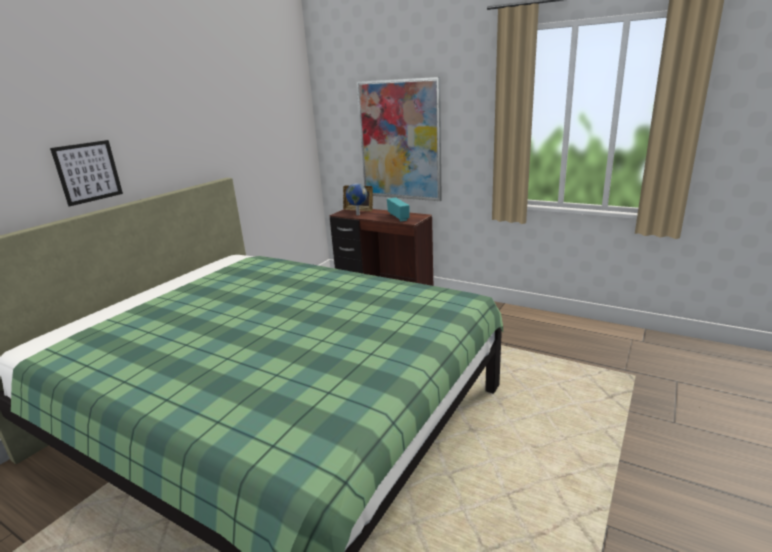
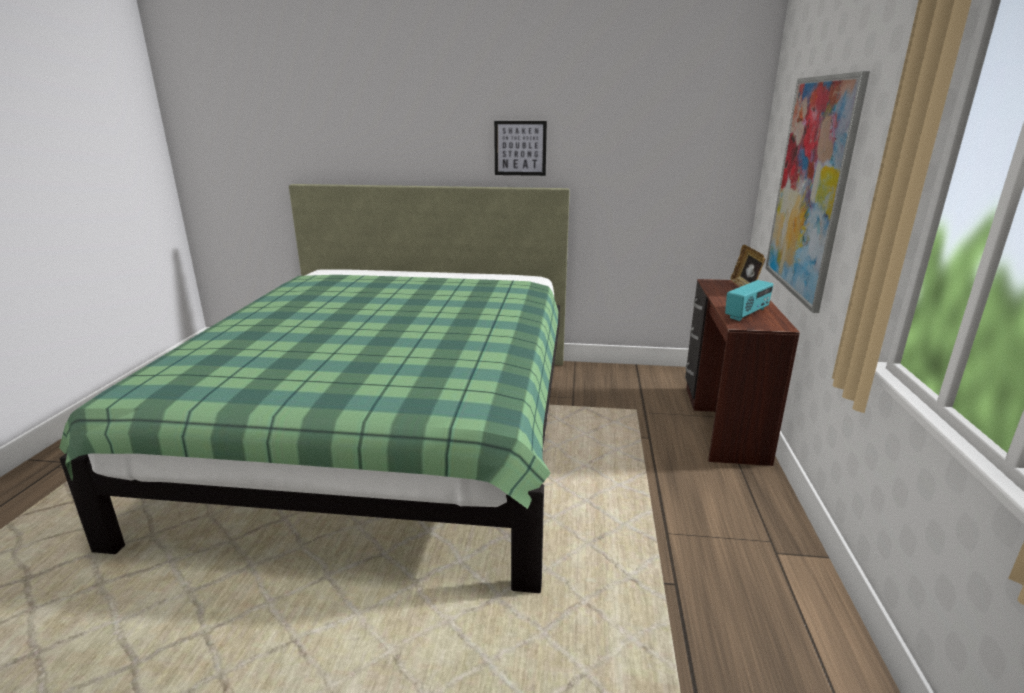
camera: 65 degrees right, 0 degrees up
picture [50,140,123,207] -> picture moved to [494,121,547,176]
globe [346,183,367,215] -> none

